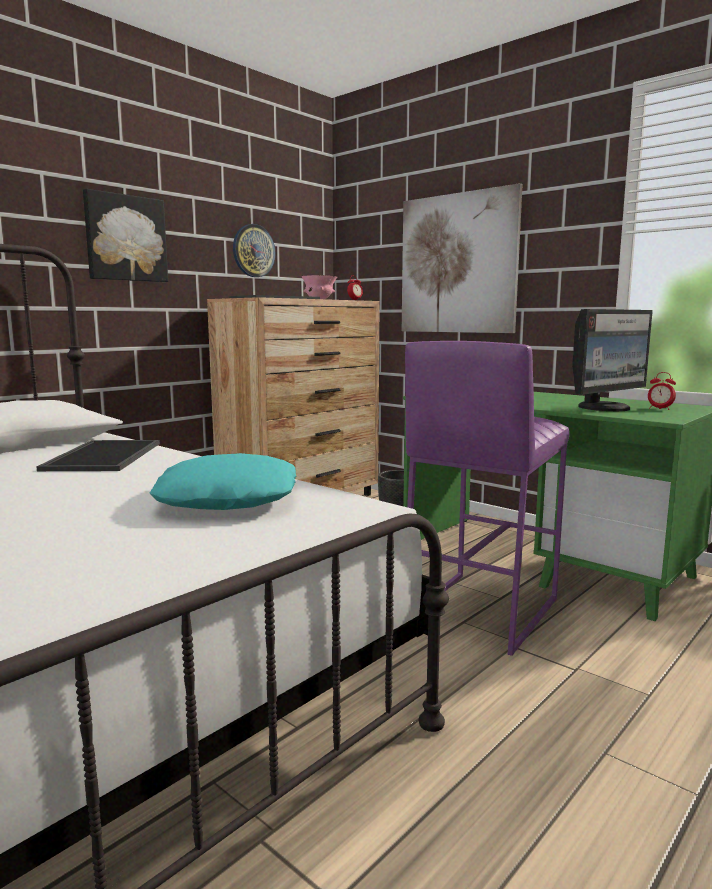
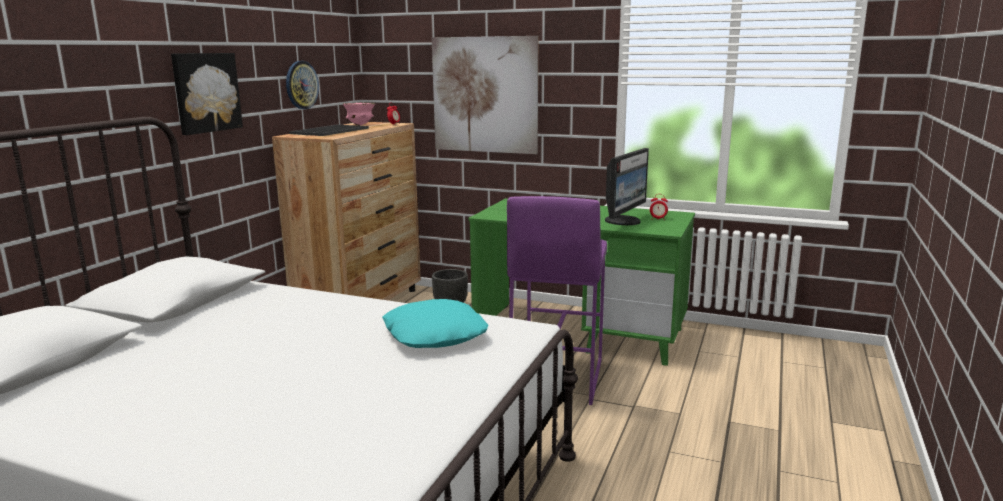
camera: 20 degrees left, 5 degrees up
tray [36,440,160,471] -> none

